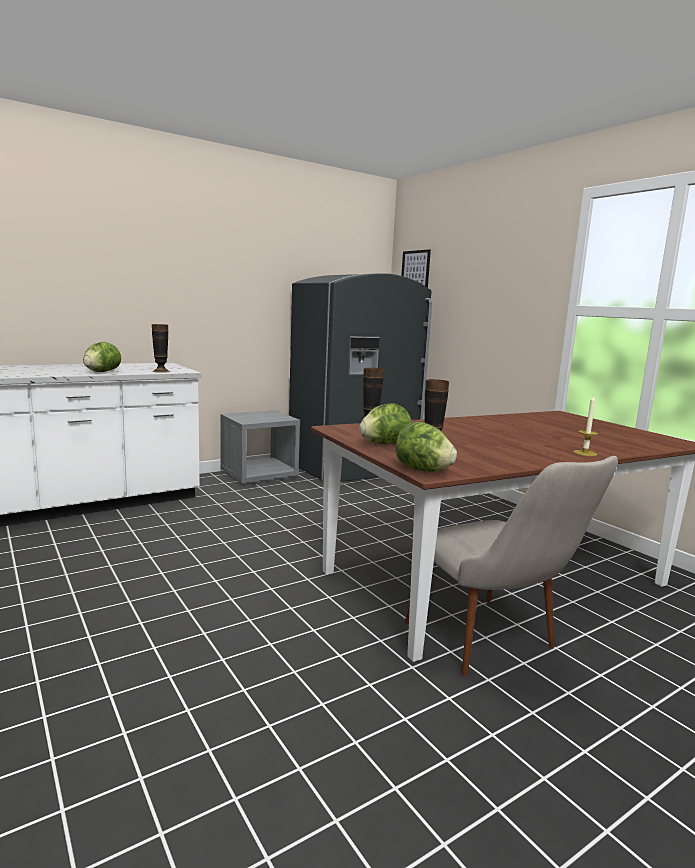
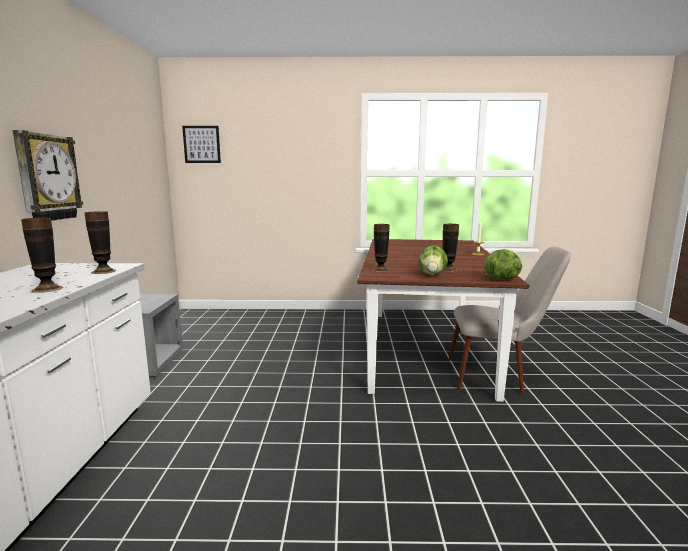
camera: 55 degrees left, 0 degrees up
lettuce [83,342,121,372] -> vase [21,218,63,293]
grey fridge [289,273,432,481] -> none
none -> wall clock [13,130,84,221]

